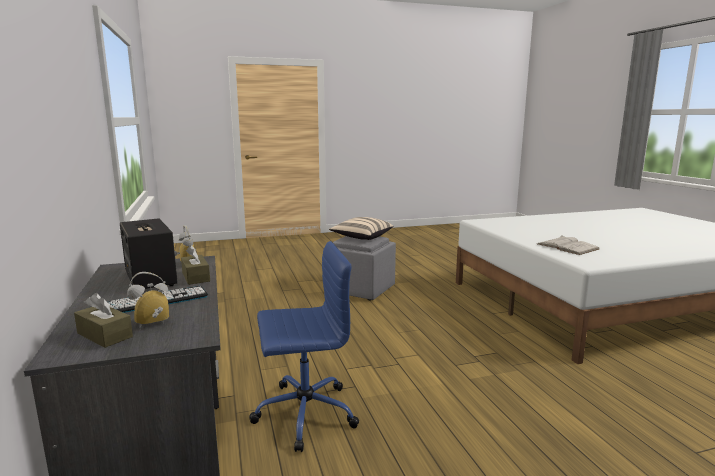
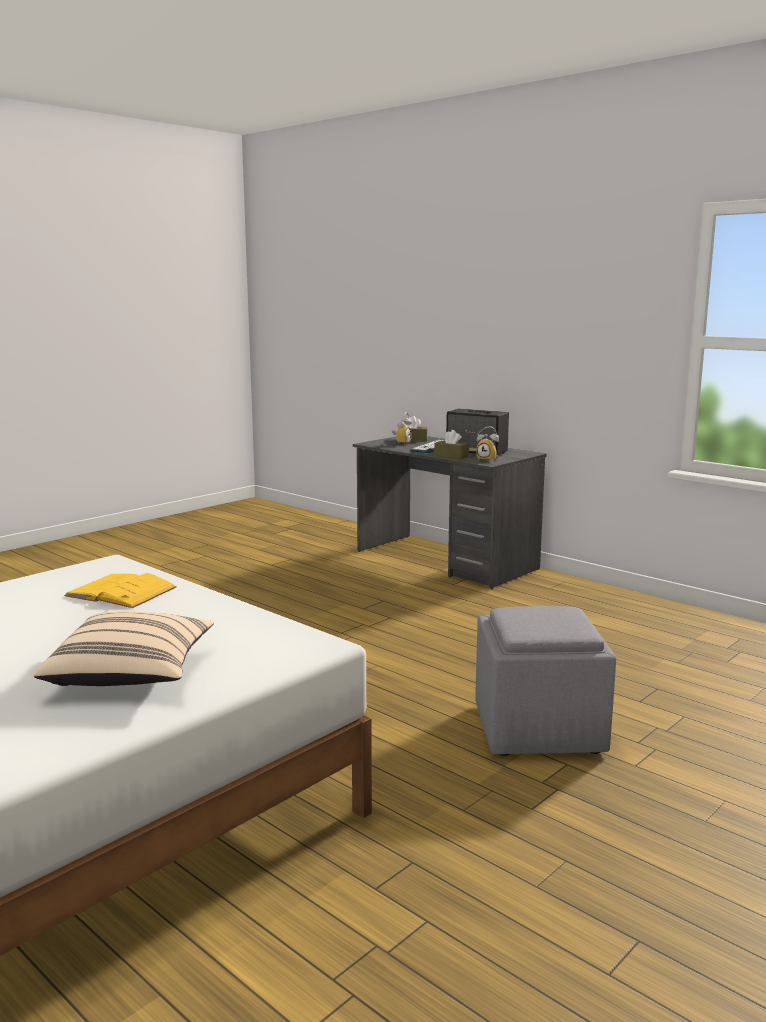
camera: 150 degrees right, 0 degrees up
blue office chair [249,241,359,452] -> none
beige pillow [329,217,393,240] -> beige pillow moved to [34,612,214,686]
white book [538,236,599,255] -> yellow book [64,573,177,608]

